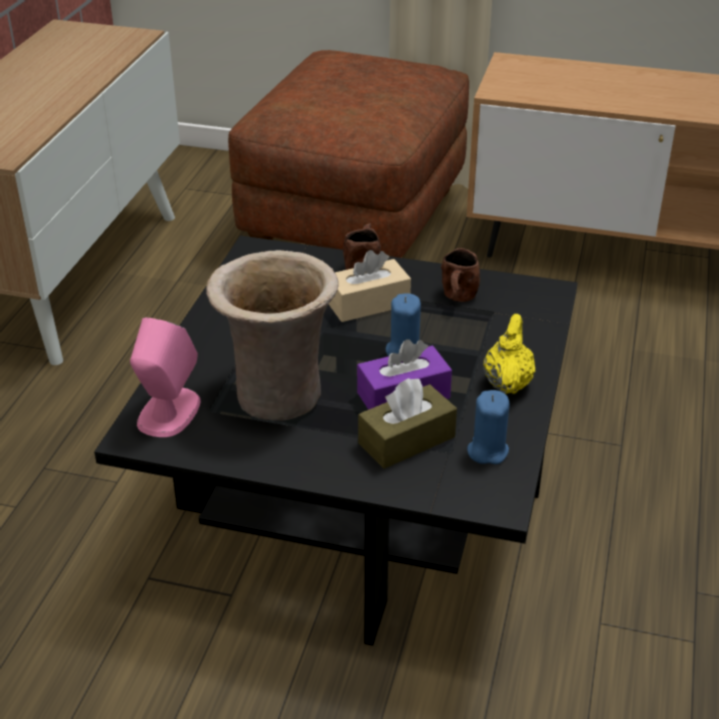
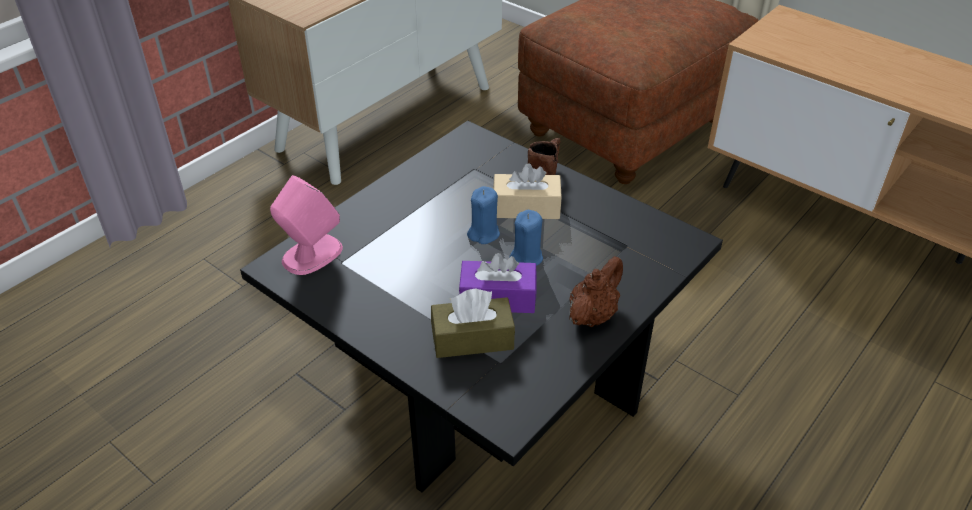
camera: 25 degrees right, 5 degrees up
beige vase [206,250,339,421] -> none
brown mug [441,248,480,302] -> none
blue candle [467,390,510,464] -> blue candle moved to [467,186,500,244]
yellow teapot [483,314,535,394] -> brown teapot [569,256,623,327]

